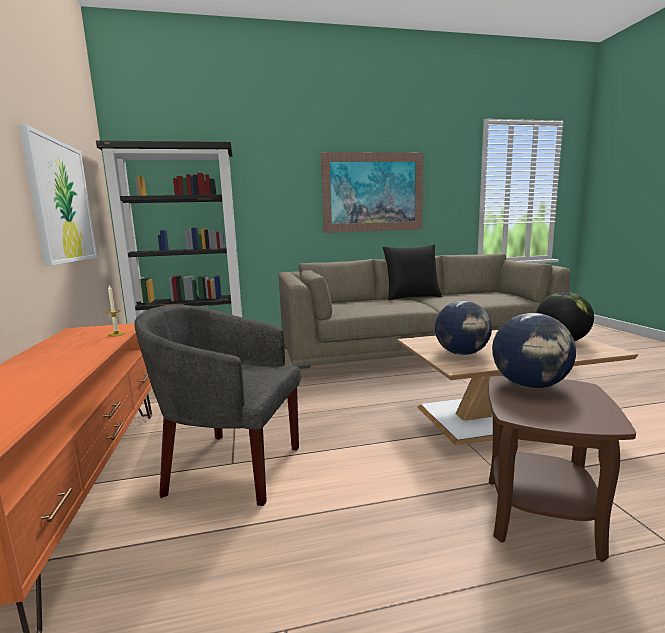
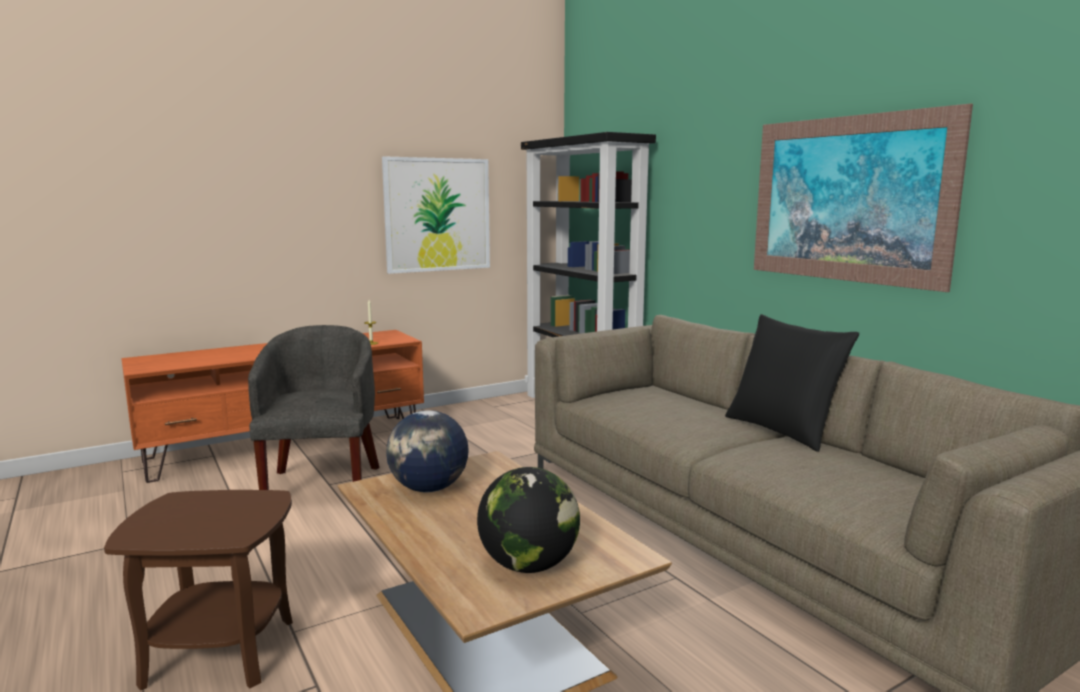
camera: 70 degrees right, 0 degrees up
globe [492,313,576,389] -> none

